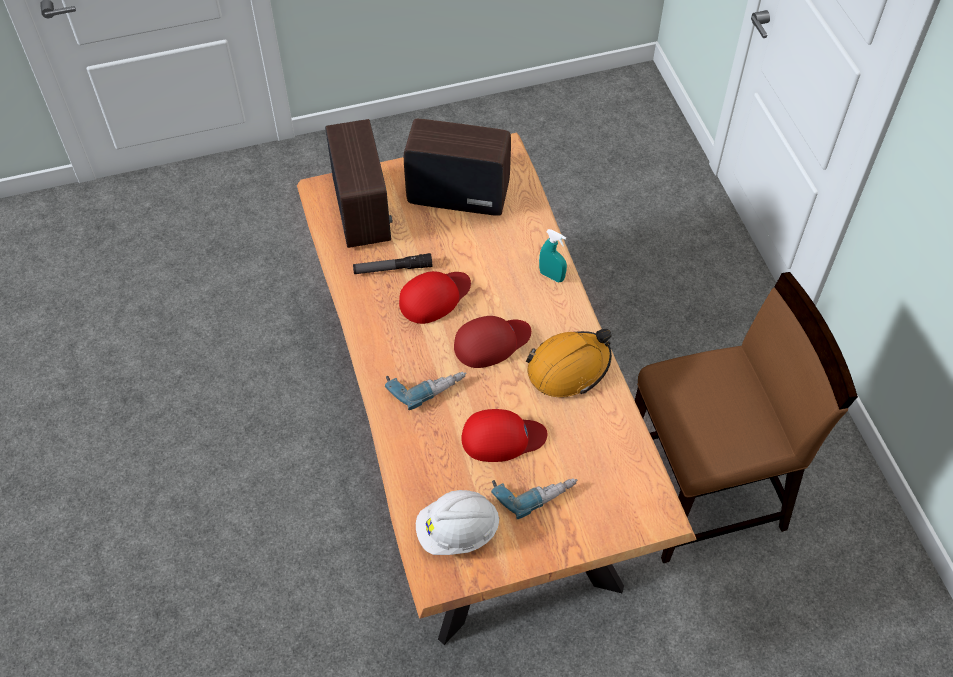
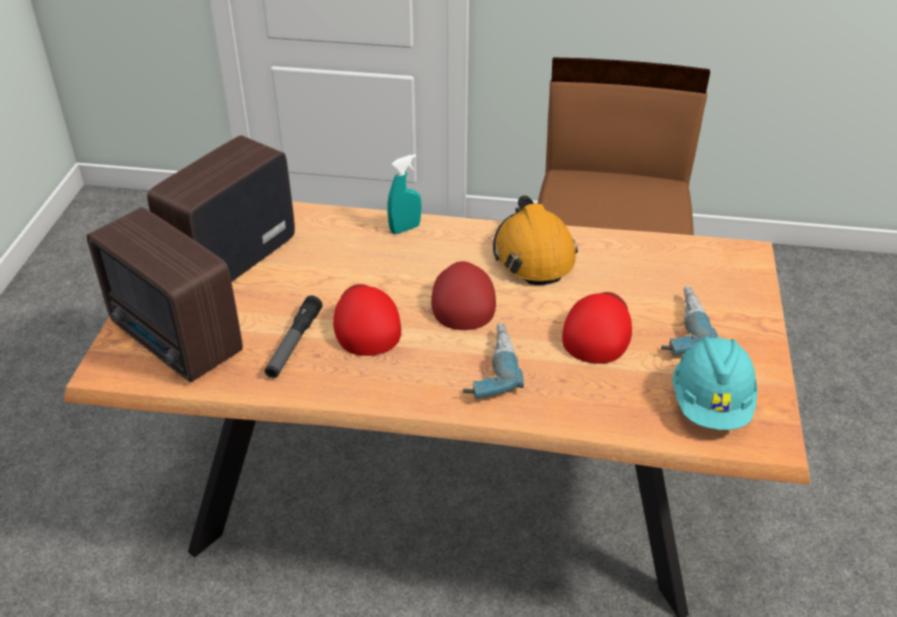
camera: 65 degrees left, 15 degrees down
radio [325,119,393,248] -> radio turned 150 degrees counterclockwise [87,207,243,382]
white hard hat [416,490,499,555] -> turquoise hard hat [672,336,758,430]

